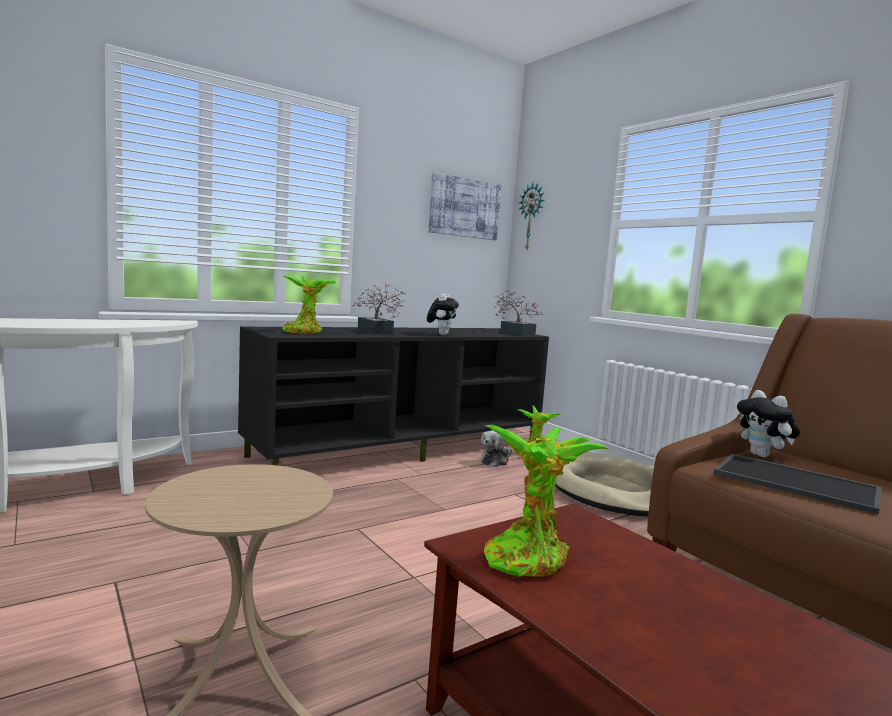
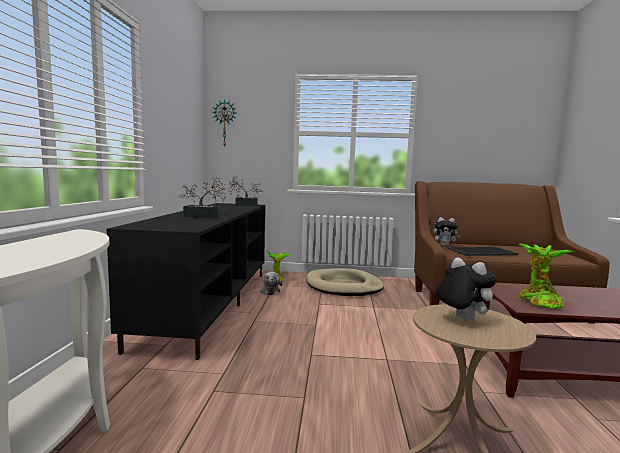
camera: 50 degrees left, 0 degrees up
potted plant [282,276,337,334] -> none
plush toy [427,294,459,335] -> plush toy moved to [436,258,497,322]
picture [428,172,501,240] -> none

